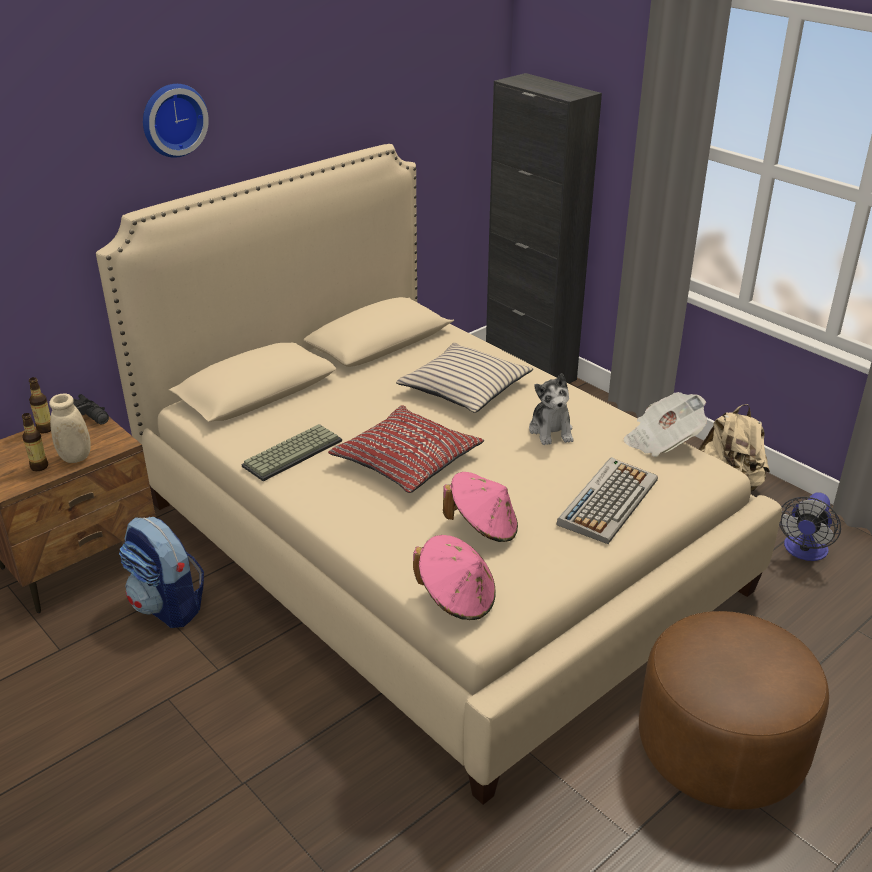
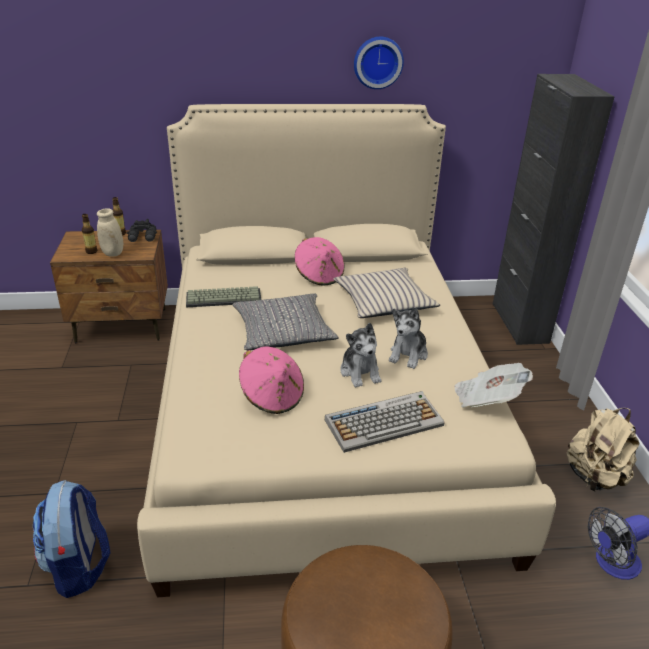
camera: 35 degrees right, 0 degrees up
backpack [119,517,204,628] -> backpack moved to [33,480,110,598]
wall clock [143,84,209,158] -> wall clock moved to [354,37,404,89]
red pillow [328,405,484,493] -> grey pillow [233,293,339,350]
pink hat [413,535,496,620] -> pink hat moved to [295,237,345,286]
none -> plush toy [340,323,381,387]

